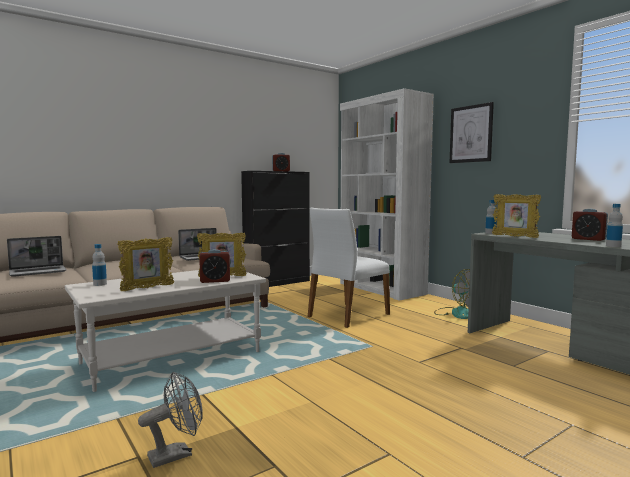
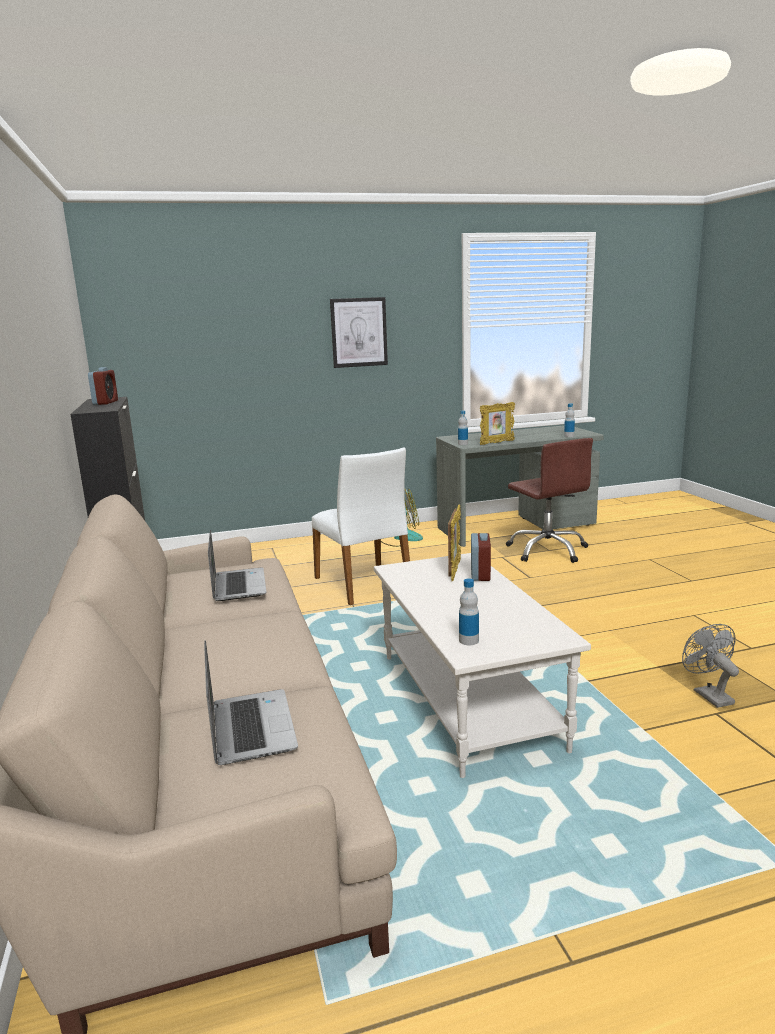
camera: 70 degrees left, 10 degrees up
picture frame [117,237,174,291] -> none
white bookcase [340,88,434,301] -> none
alarm clock [572,209,608,241] -> none
none -> brown office chair [506,438,593,563]

